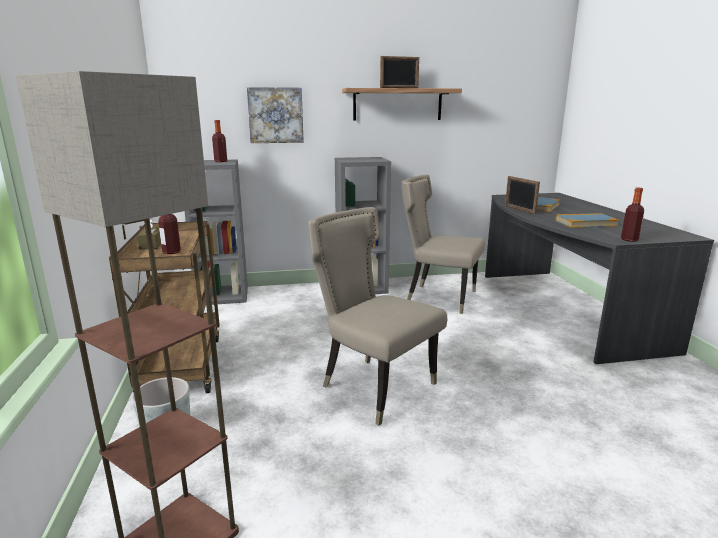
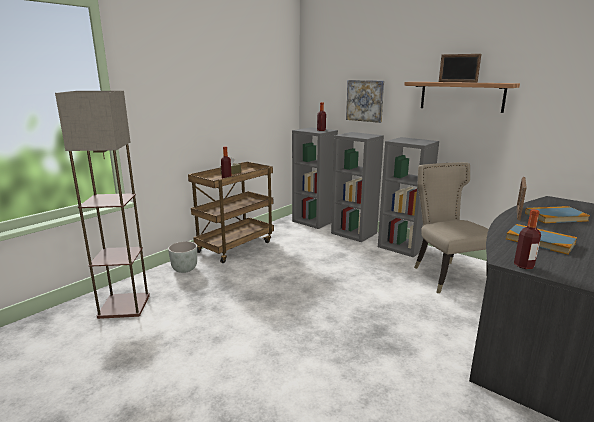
camera: 50 degrees right, 0 degrees up
beige chair [308,207,447,426] -> none
none -> grey bookcase [331,132,384,242]

